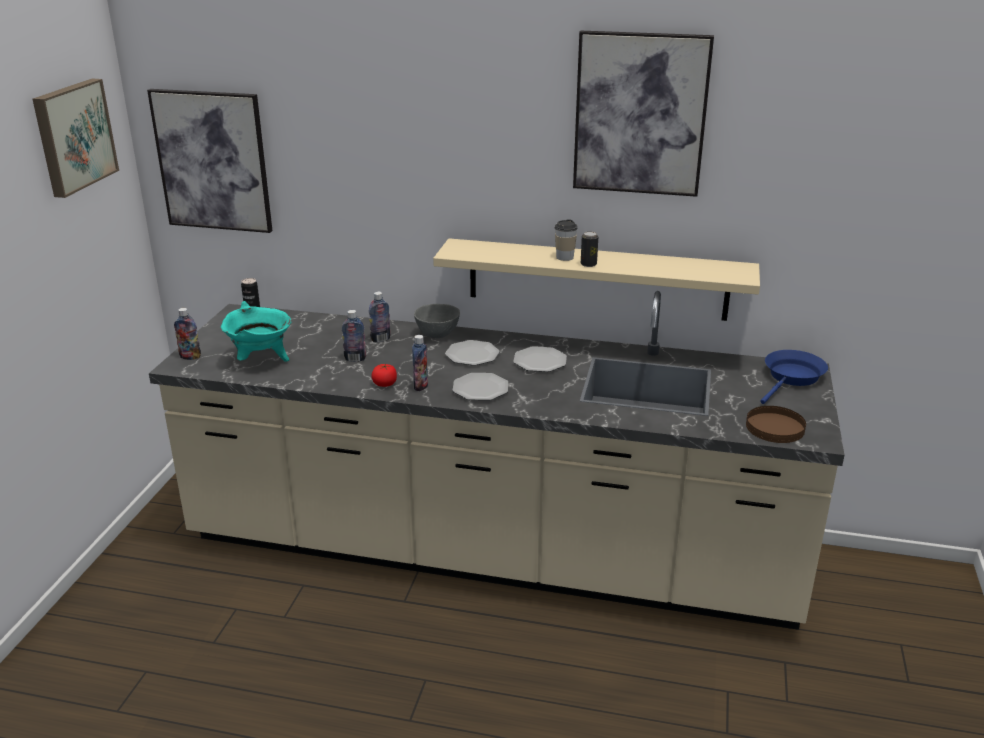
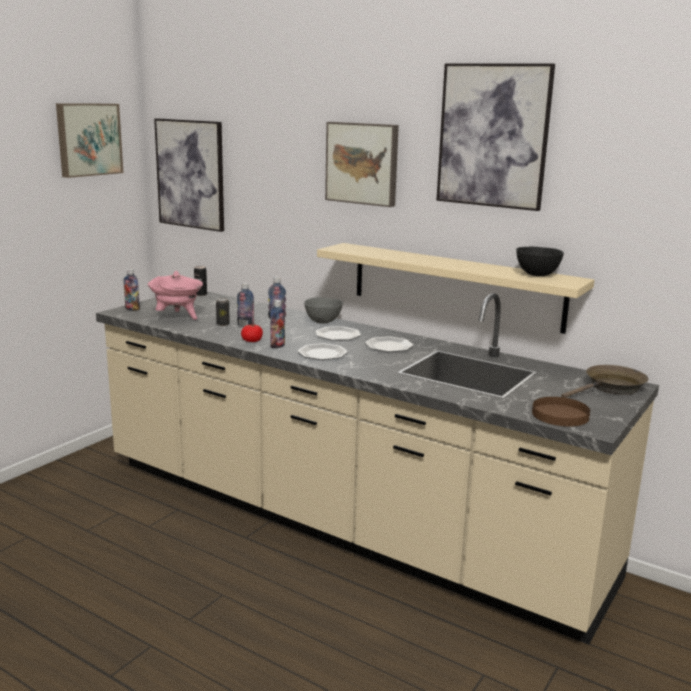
camera: 20 degrees right, 10 degrees down
turquoise cooking pot [221,301,291,362] -> pink cooking pot [148,271,203,320]
cup [555,219,578,261] -> none
can [581,231,598,267] -> can moved to [216,298,230,326]
blue frying pan [760,350,828,404] -> brown frying pan [561,365,649,398]
none -> picture [325,122,399,207]
none -> black bowl [516,247,564,276]

